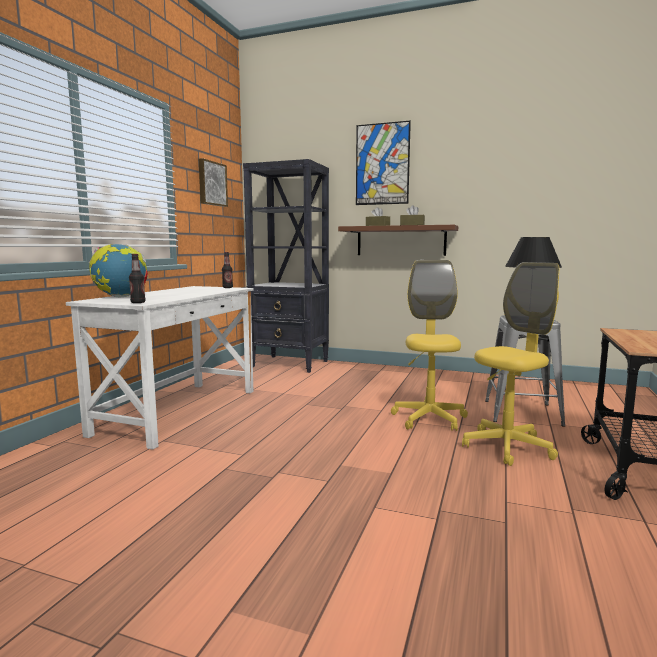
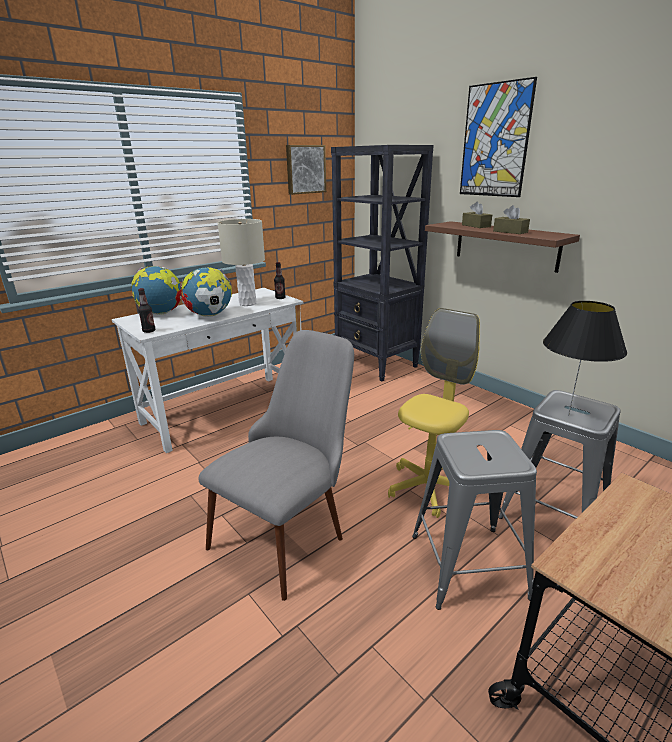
camera: 30 degrees right, 15 degrees up
yellow office chair [462,262,559,466] -> grey stool [412,430,537,610]
none -> globe [181,267,232,317]
none -> grey chair [199,330,354,601]
none -> beige table lamp [217,219,265,306]

